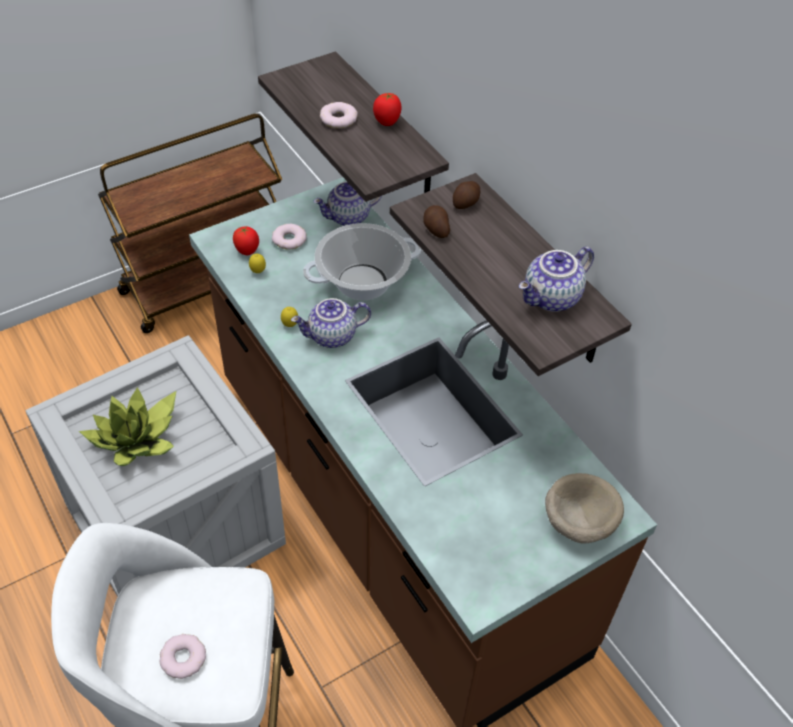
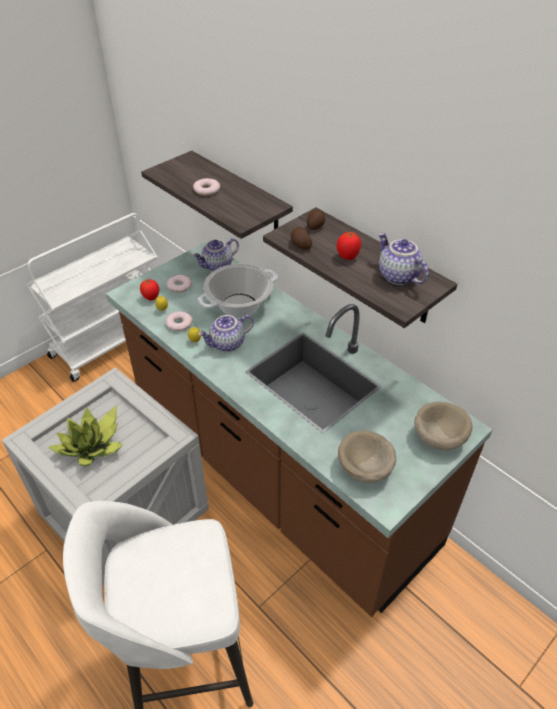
camera: 10 degrees left, 5 degrees down
brown cart [98,113,282,333] -> white cart [27,213,157,382]
donut [160,634,206,679] -> donut moved to [166,311,193,331]
tomato [373,93,402,126] -> tomato moved to [337,232,361,260]
teapot [519,247,594,312] -> teapot turned 105 degrees clockwise [378,232,429,285]
none -> beige bowl [338,431,396,483]

